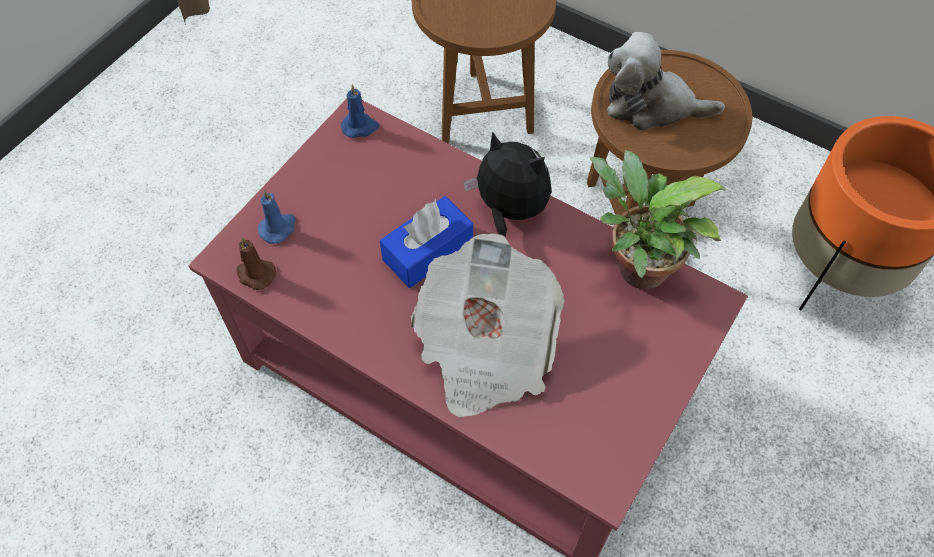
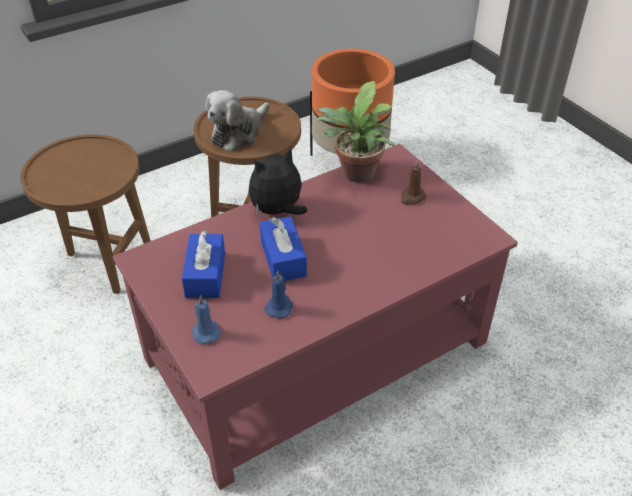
camera: 65 degrees left, 15 degrees down
brown candle [236,237,276,290] -> brown candle moved to [401,160,427,205]
blue candle [341,84,379,138] -> blue candle moved to [264,271,293,319]
newspaper [411,233,565,418] -> none
none -> blue tissue box [182,230,225,298]

